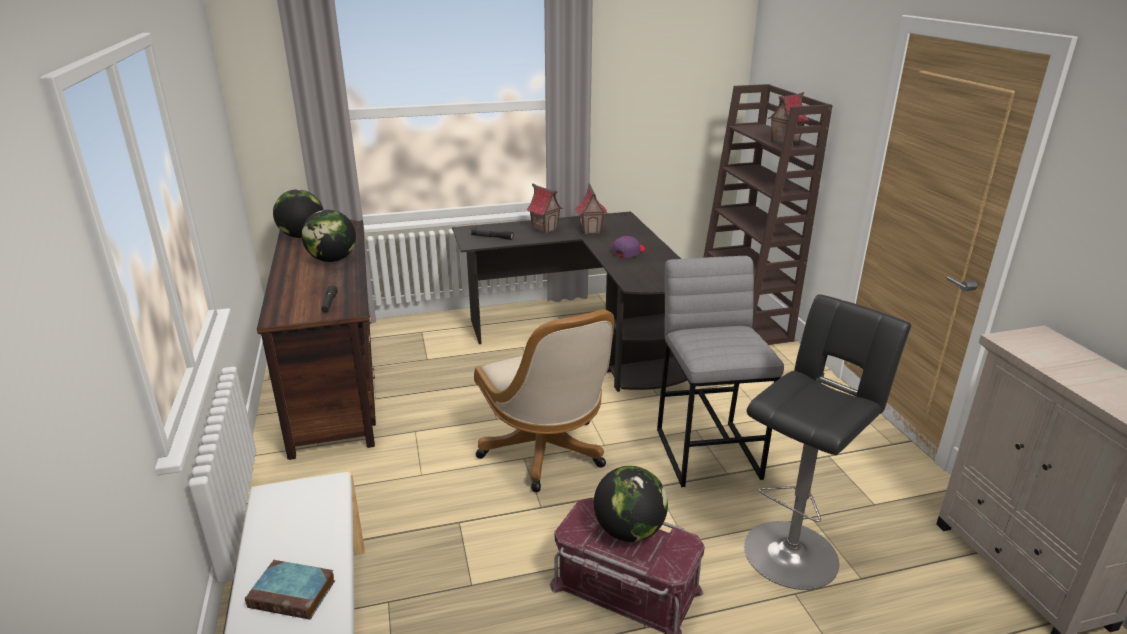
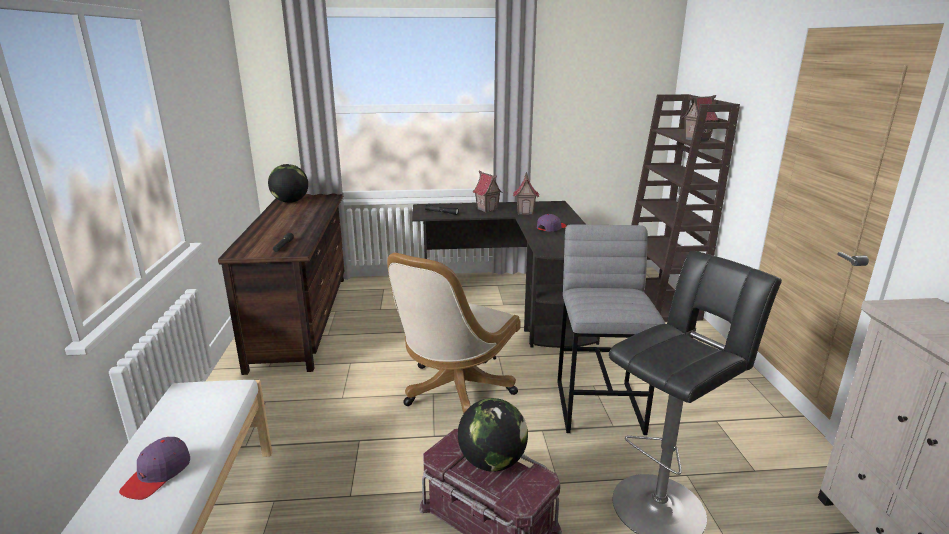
camera: 10 degrees right, 5 degrees down
book [245,560,335,620] -> purple cap [119,437,190,500]
globe [301,210,356,262] -> none
office chair [474,309,614,492] -> office chair turned 45 degrees clockwise [387,253,521,413]

